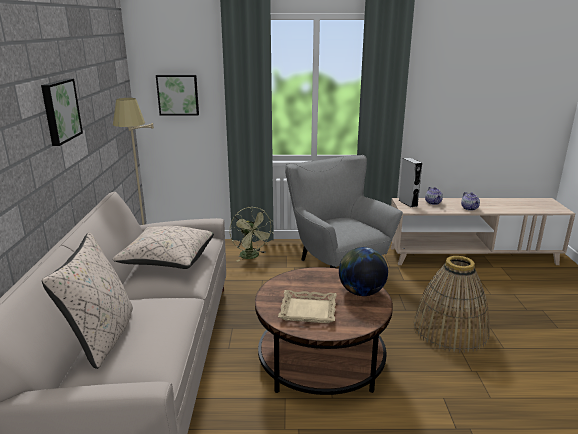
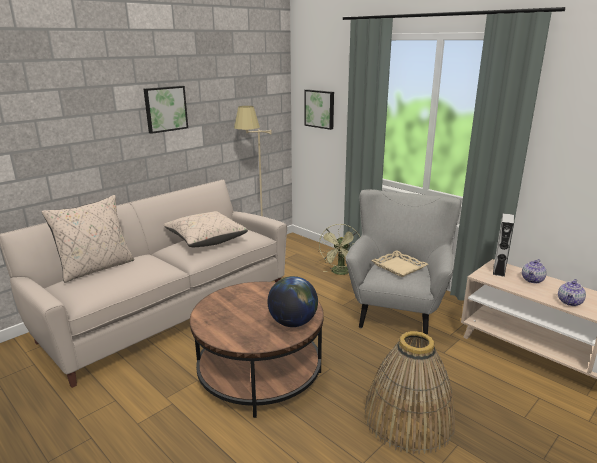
camera: 45 degrees right, 0 degrees up
beige tray [278,290,337,323] -> beige tray moved to [371,250,428,277]

